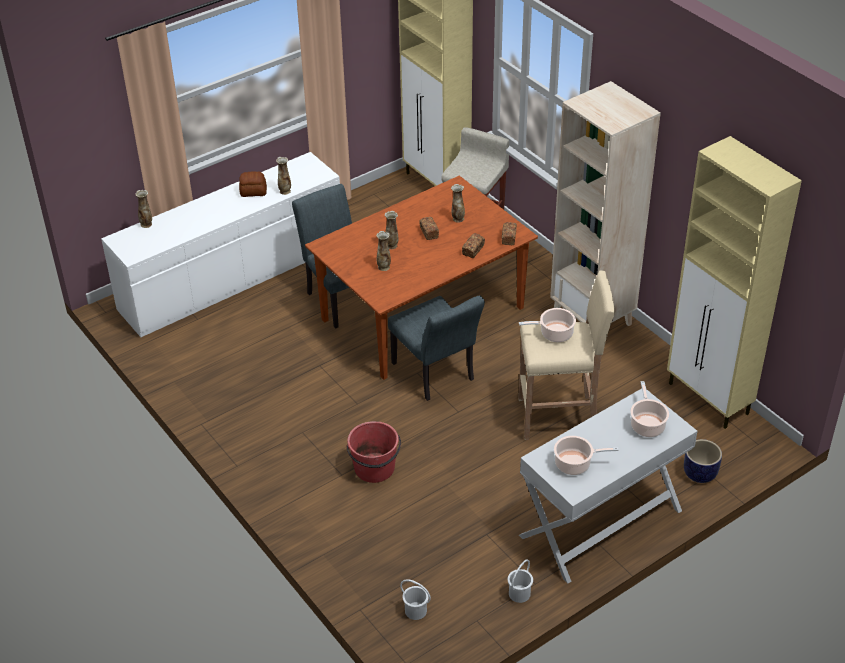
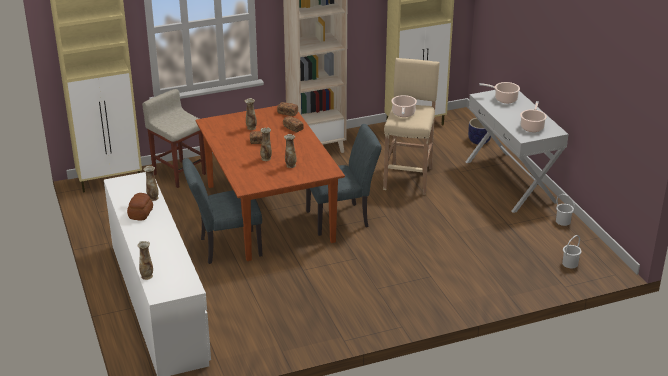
camera: 75 degrees left, 10 degrees down
red bucket [347,421,401,483] -> none

